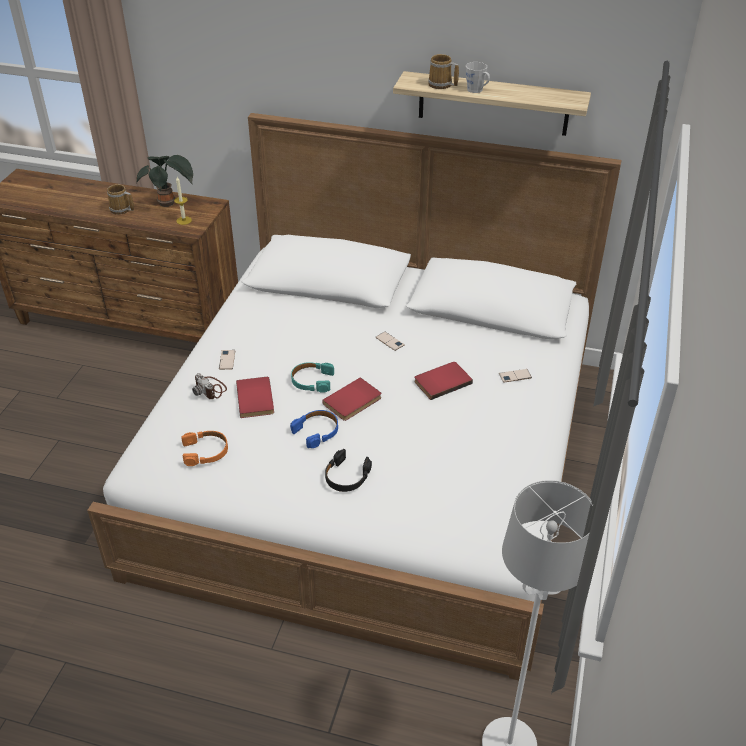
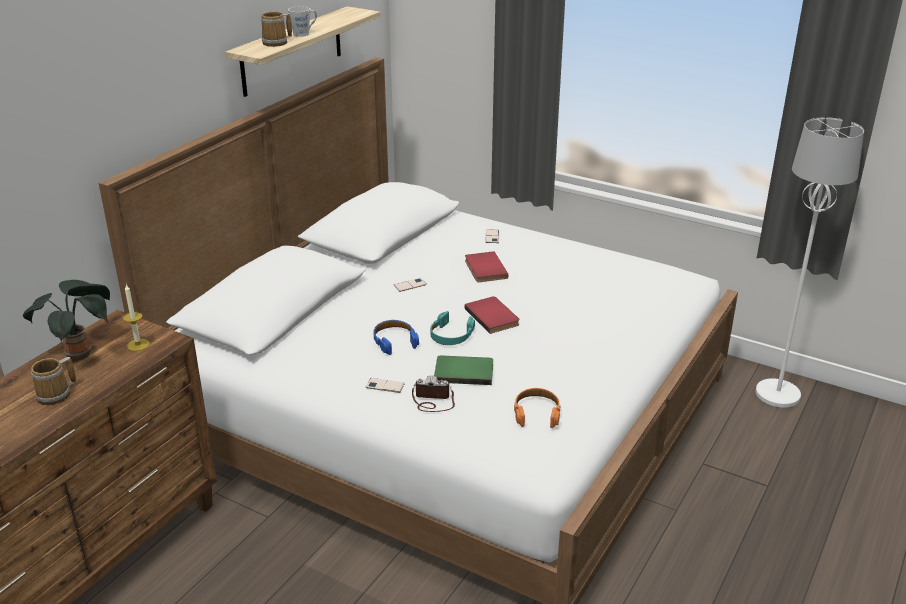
camera: 75 degrees left, 10 degrees down
camera [192,373,227,399] -> camera turned 150 degrees counterclockwise [412,375,455,412]
red book [236,377,274,418] -> green book [434,356,493,385]
blue headphones [290,410,338,448] -> blue headphones moved to [373,320,419,355]
black headphones [325,449,372,492] -> none

